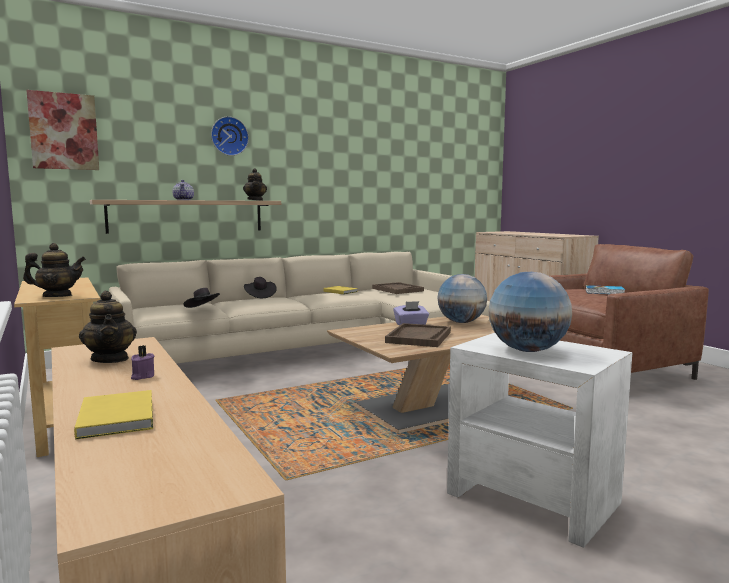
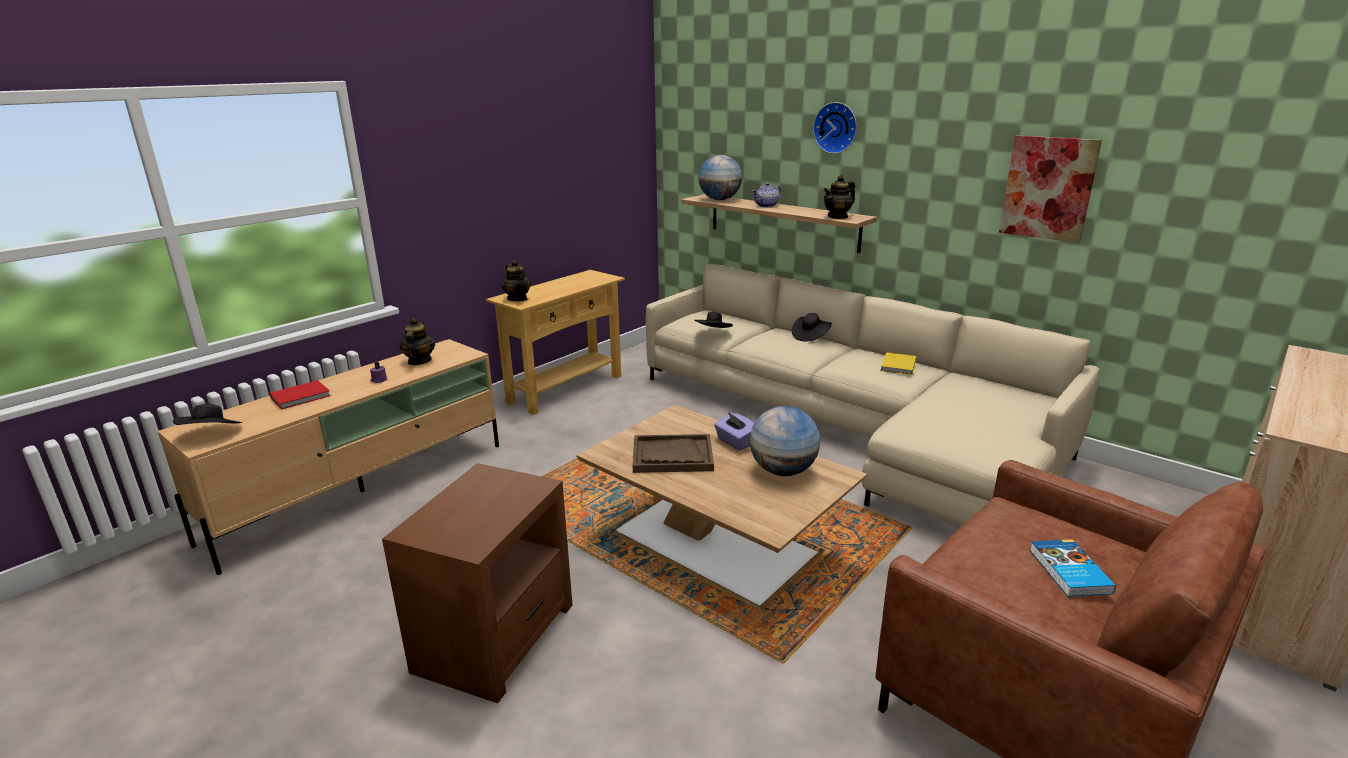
camera: 70 degrees right, 15 degrees up
picture [26,90,99,170] -> picture moved to [999,135,1102,243]
yellow book [74,390,153,439] -> red book [270,380,331,410]
teapot [79,291,137,363] -> teapot turned 135 degrees clockwise [400,318,435,365]
brown tray [372,282,424,294] -> none
white side table [447,333,632,548] -> brown side table [382,463,572,703]
globe [488,272,572,352] -> globe moved to [698,155,742,200]
none -> black hat [173,403,242,425]

